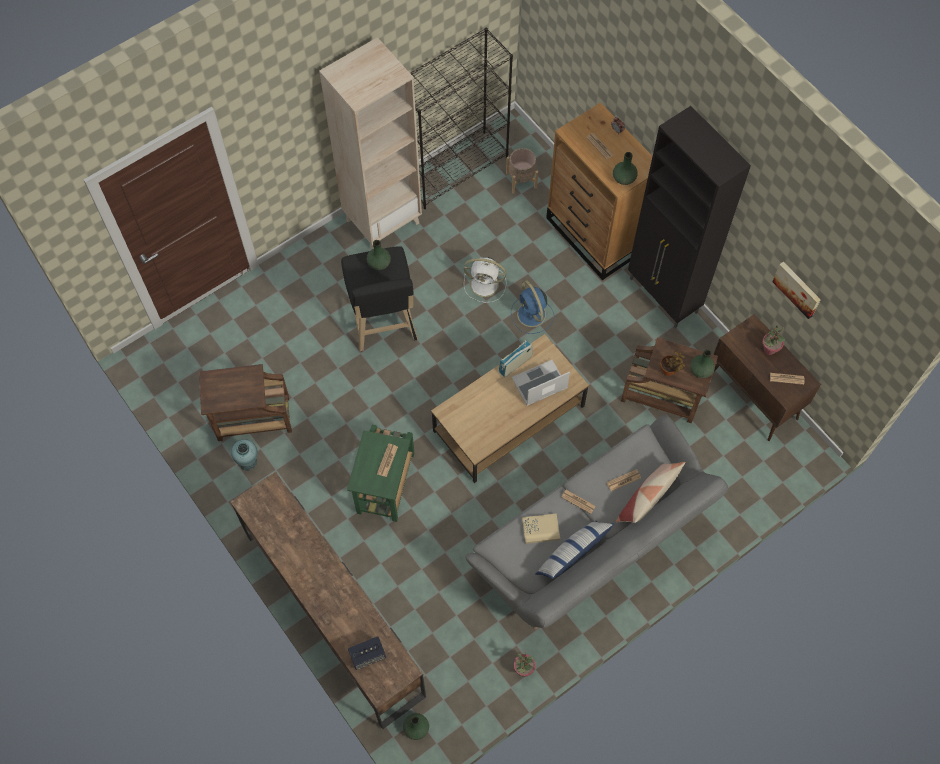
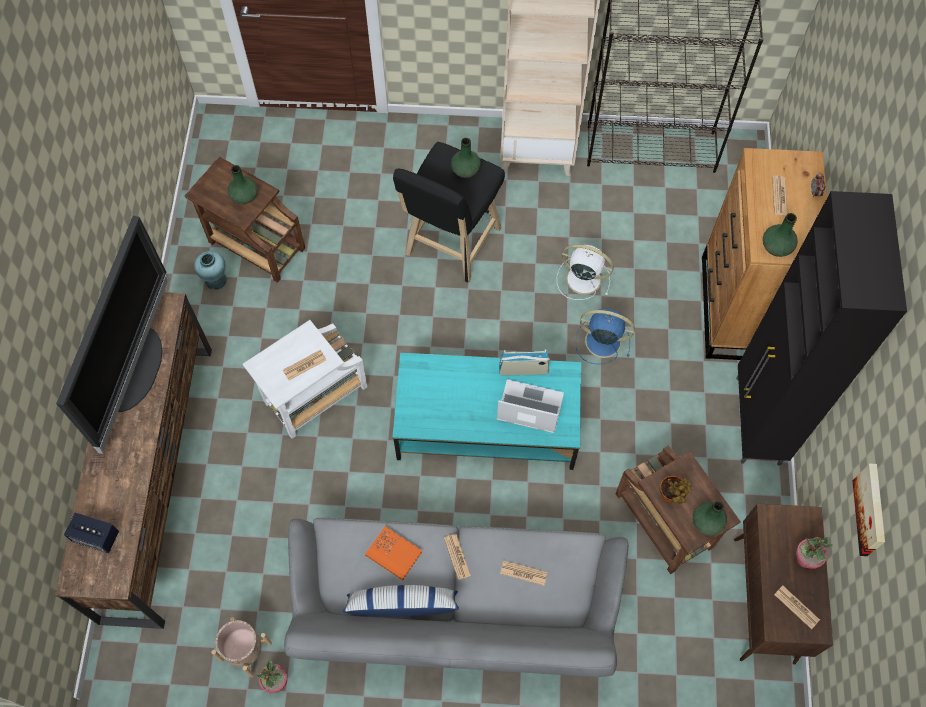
camera: 40 degrees right, 0 degrees up
green side table [347,425,414,522] -> white side table [243,320,367,439]
green vase [403,713,429,740] -> green vase moved to [228,165,258,204]
brown coffee table [431,334,589,483] -> turquoise coffee table [392,353,581,470]
white fan [464,257,506,303] -> white fan turned 150 degrees clockwise [557,244,614,300]
beige planter [506,148,538,193] -> beige planter moved to [212,617,272,677]
blue fan [511,281,554,334] -> blue fan turned 90 degrees clockwise [575,309,635,364]
beige book [522,514,560,544] -> orange book [365,526,422,580]
pillow [615,462,685,523] -> none
none -> television [56,216,169,454]

